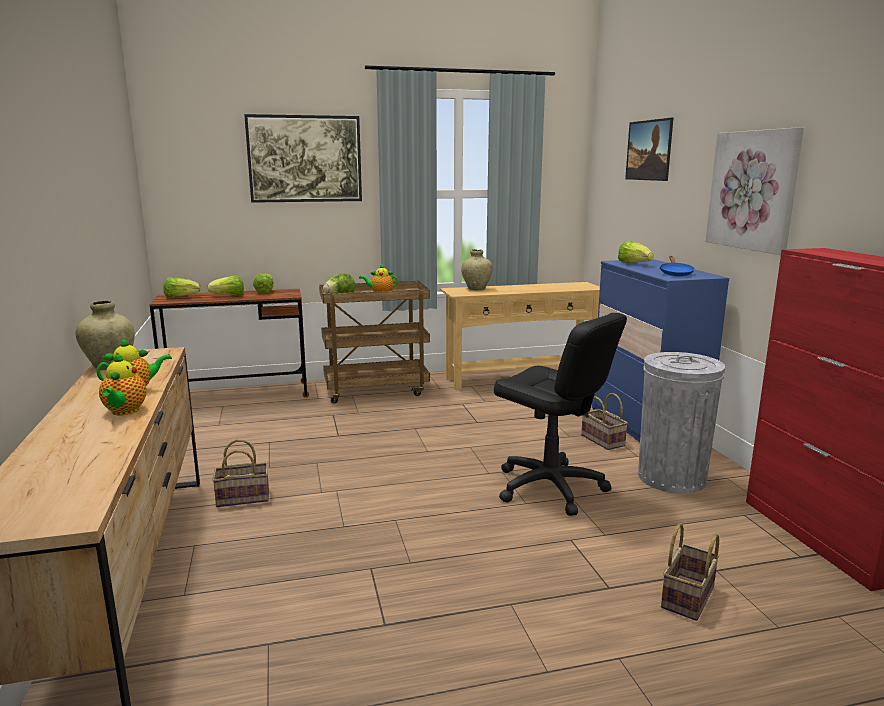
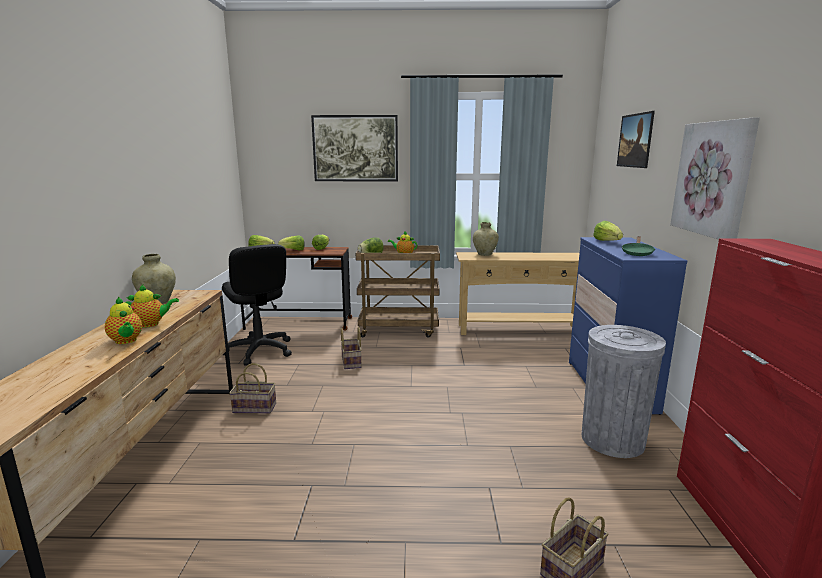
camera: 15 degrees right, 0 degrees up
teapot [99,353,147,415] -> teapot turned 45 degrees counterclockwise [105,297,142,344]
black office chair [494,313,627,516] -> black office chair moved to [222,244,292,365]
basket [581,393,628,450] -> basket moved to [341,327,362,369]
blue frying pan [660,256,695,276] -> green frying pan [621,236,655,256]

